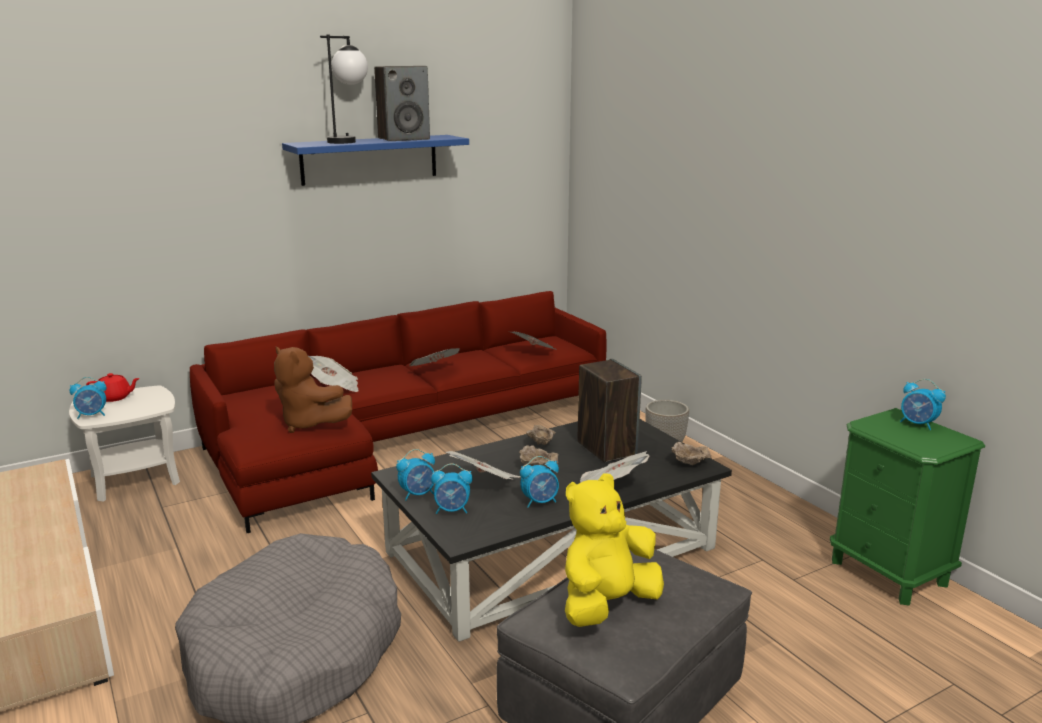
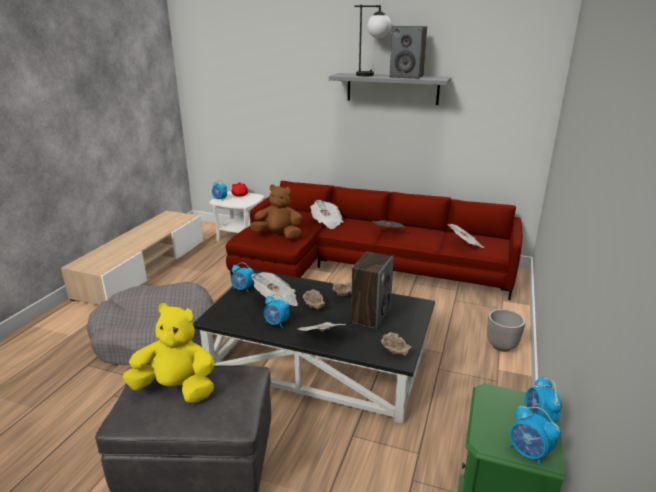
camera: 50 degrees right, 5 degrees up
brown plush toy [274,347,352,433] -> brown plush toy turned 105 degrees clockwise [250,184,302,239]
blue shelf [282,135,469,186] -> grey shelf [329,73,451,105]
alarm clock [431,463,473,514] -> alarm clock moved to [509,405,561,467]

